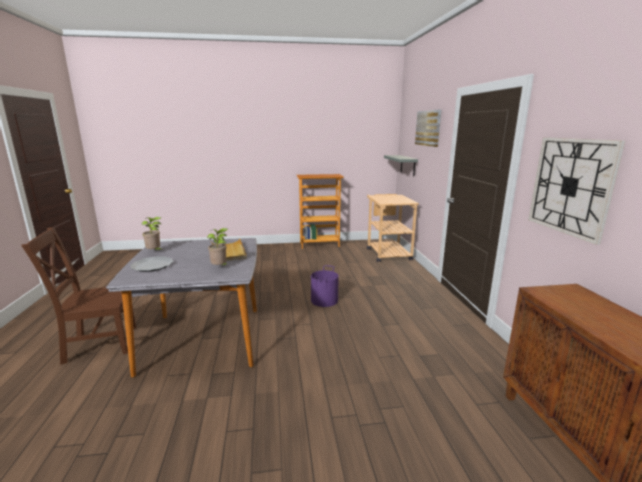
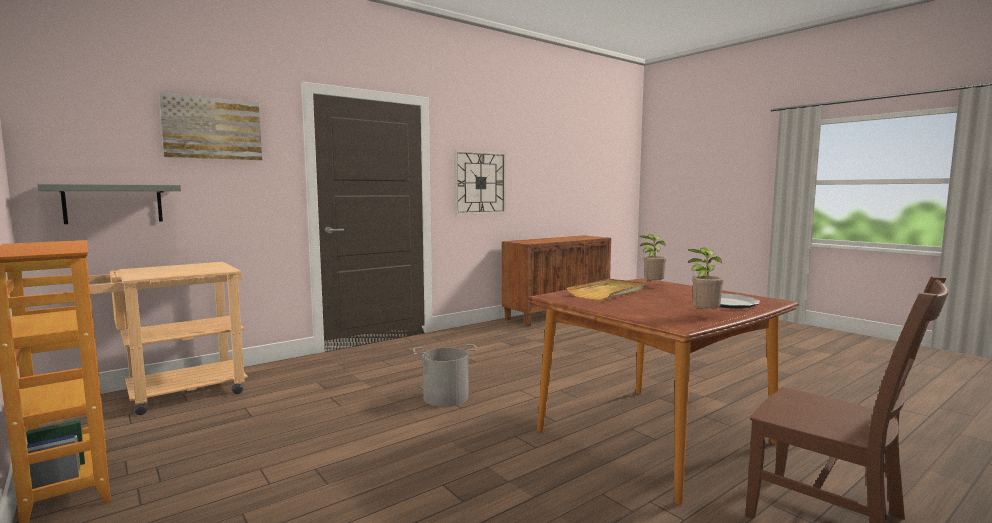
camera: 120 degrees left, 10 degrees down
grey dining table [106,238,257,377] -> brown dining table [528,278,799,505]
purple bucket [311,265,339,307] -> grey bucket [413,344,477,407]

